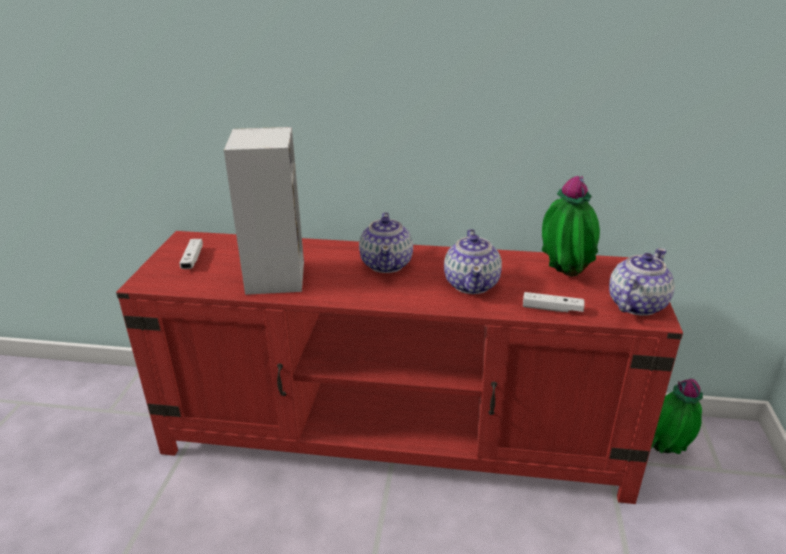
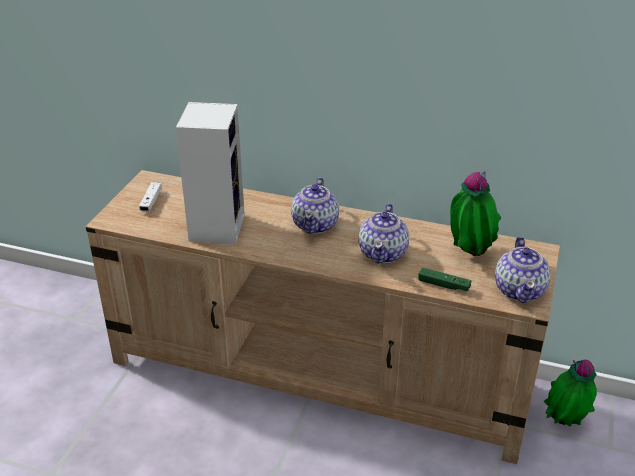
camera: 10 degrees right, 5 degrees up
red tv stand [116,231,683,504] -> beige tv stand [86,170,560,464]
white game controller [523,292,585,312] -> green game controller [419,268,471,292]
teapot [609,248,675,316] -> teapot turned 135 degrees clockwise [495,237,551,303]

